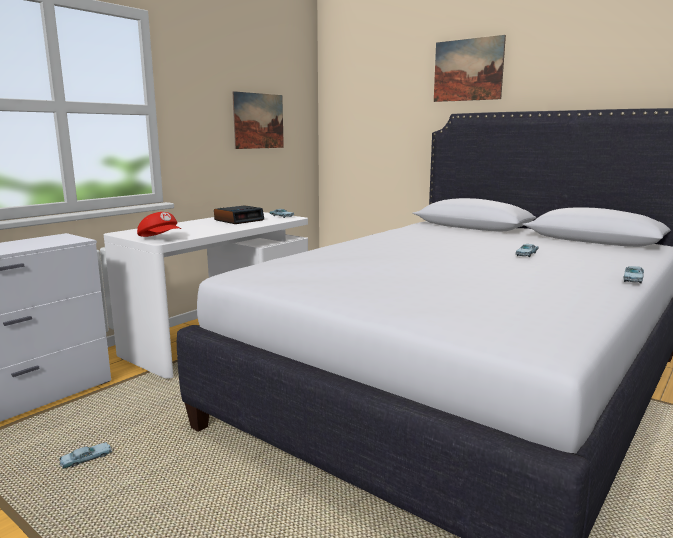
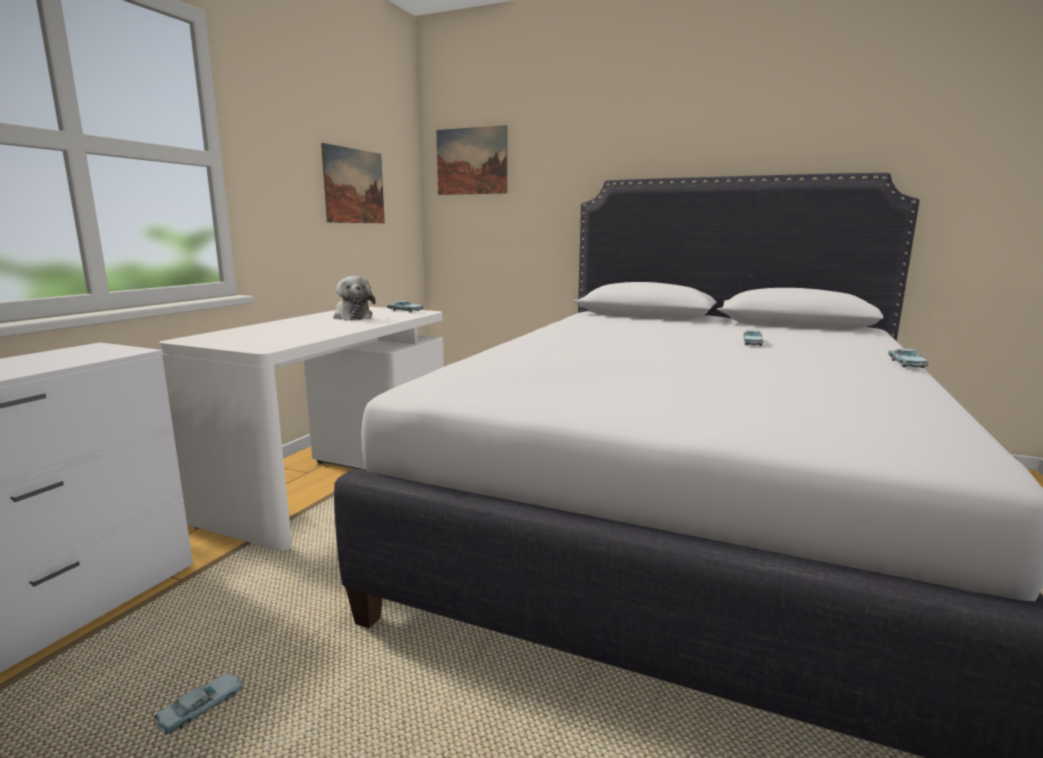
camera: 15 degrees left, 0 degrees up
red cap [137,212,181,237] -> none
alarm clock [214,205,264,224] -> plush toy [333,276,376,321]
picture [434,35,506,102] -> picture moved to [436,125,508,195]

